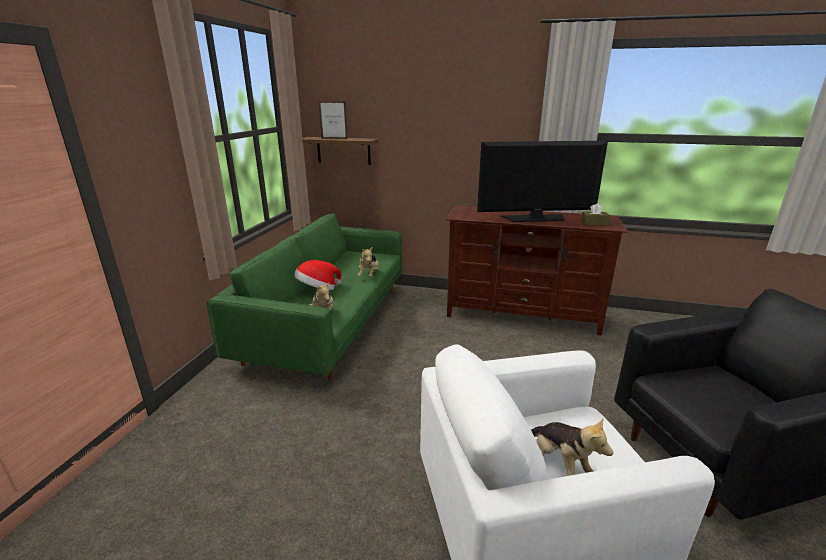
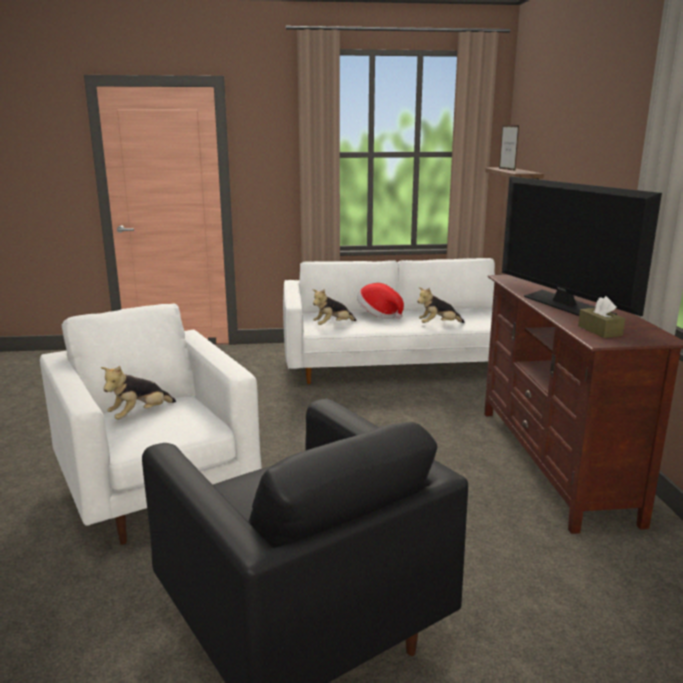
camera: 70 degrees right, 5 degrees down
green sofa [207,213,402,380] -> white sofa [283,258,495,384]

